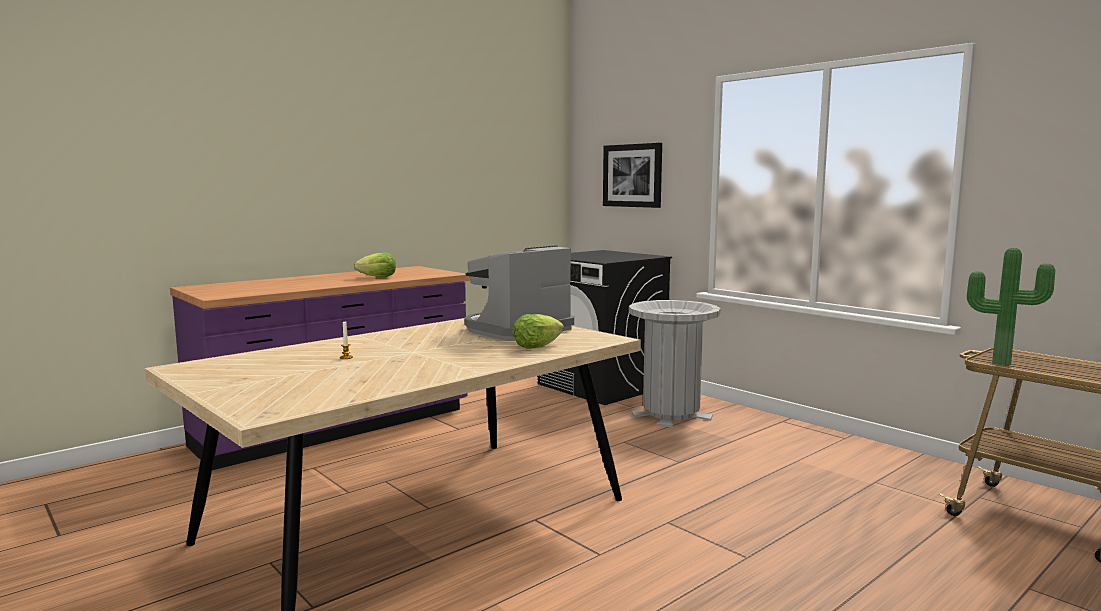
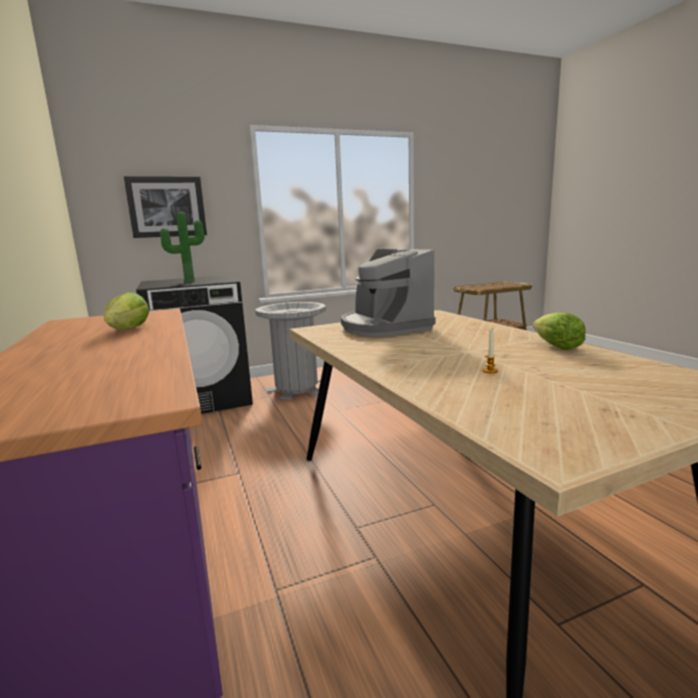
camera: 70 degrees left, 5 degrees up
lettuce [513,314,564,349] -> lettuce moved to [533,312,586,350]
potted plant [967,248,1055,366] -> potted plant moved to [160,212,205,283]

